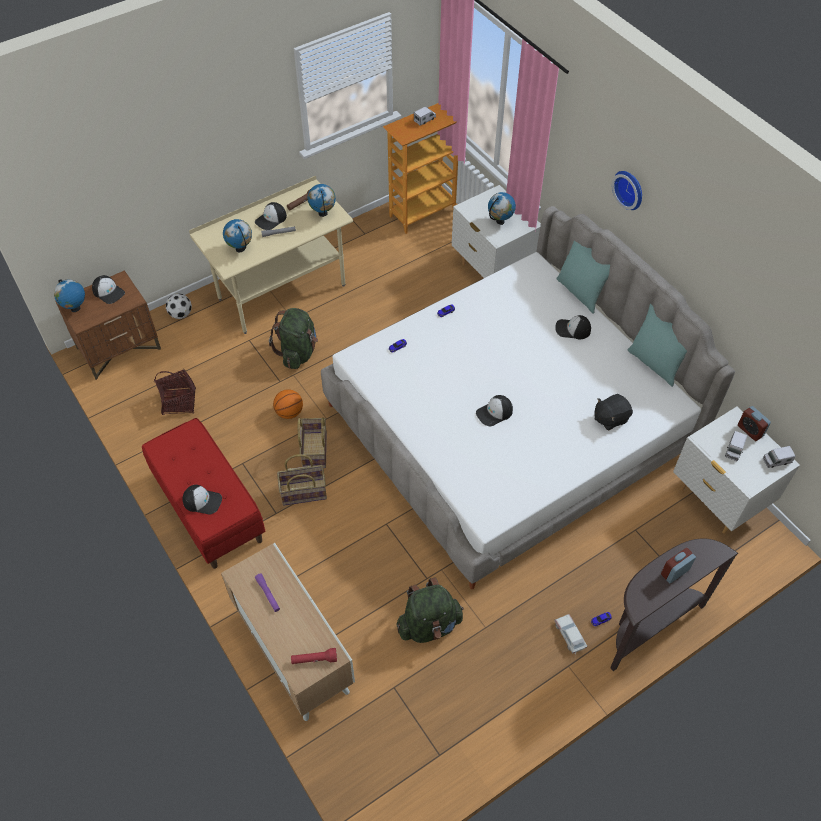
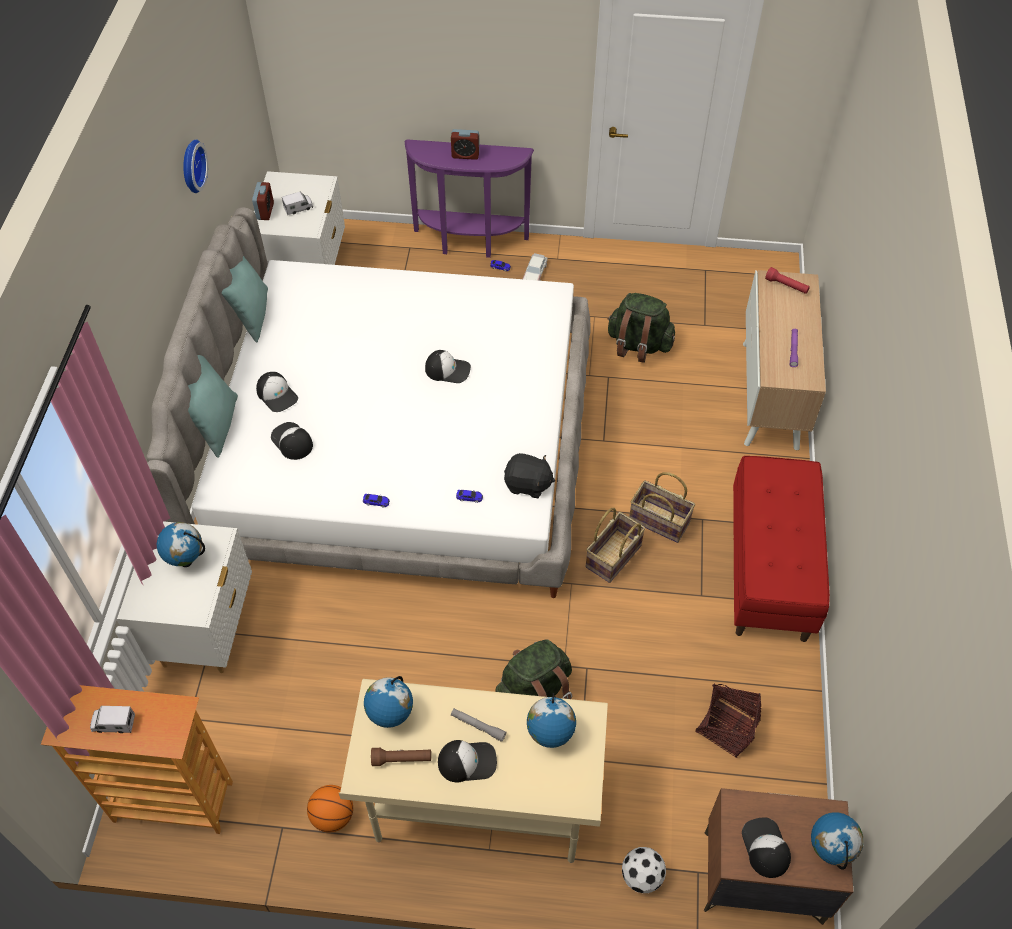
camera: 140 degrees left, 0 degrees up
cap [183,485,222,514] -> cap moved to [271,422,313,460]
basketball [273,389,303,419] -> basketball moved to [307,785,353,833]
black plush toy [594,394,633,431] -> black plush toy moved to [504,453,555,498]
brown console table [610,538,739,671] -> purple console table [405,139,534,258]
wall clock [612,171,642,210] -> wall clock moved to [183,139,208,193]
toy truck [763,446,796,468] -> none

